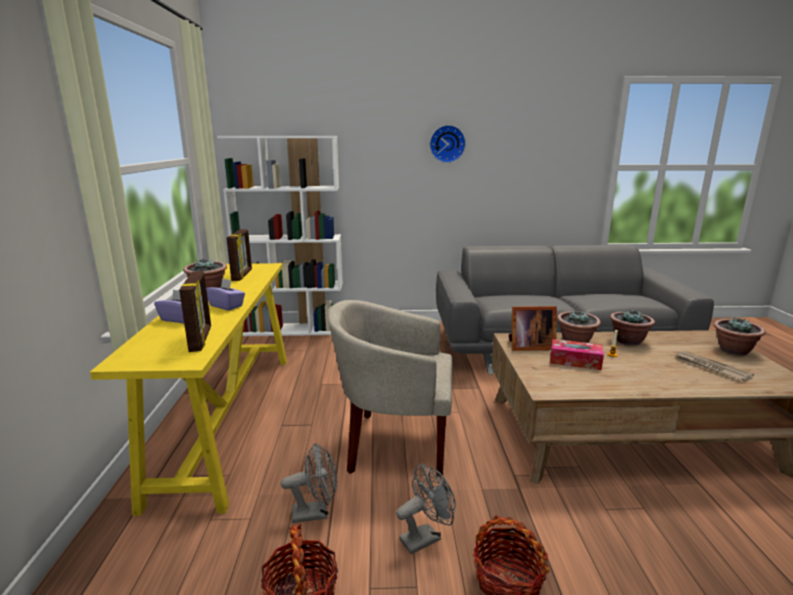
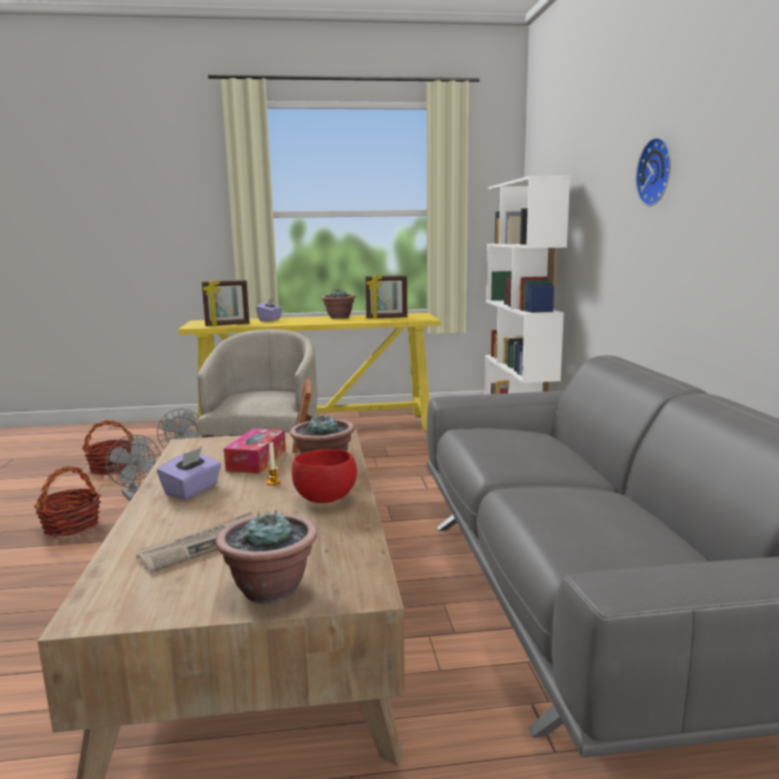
camera: 85 degrees right, 5 degrees down
purple tissue box [206,278,245,311] -> purple tissue box moved to [157,447,221,499]
potted plant [610,309,655,346] -> red bowl [292,449,357,503]

